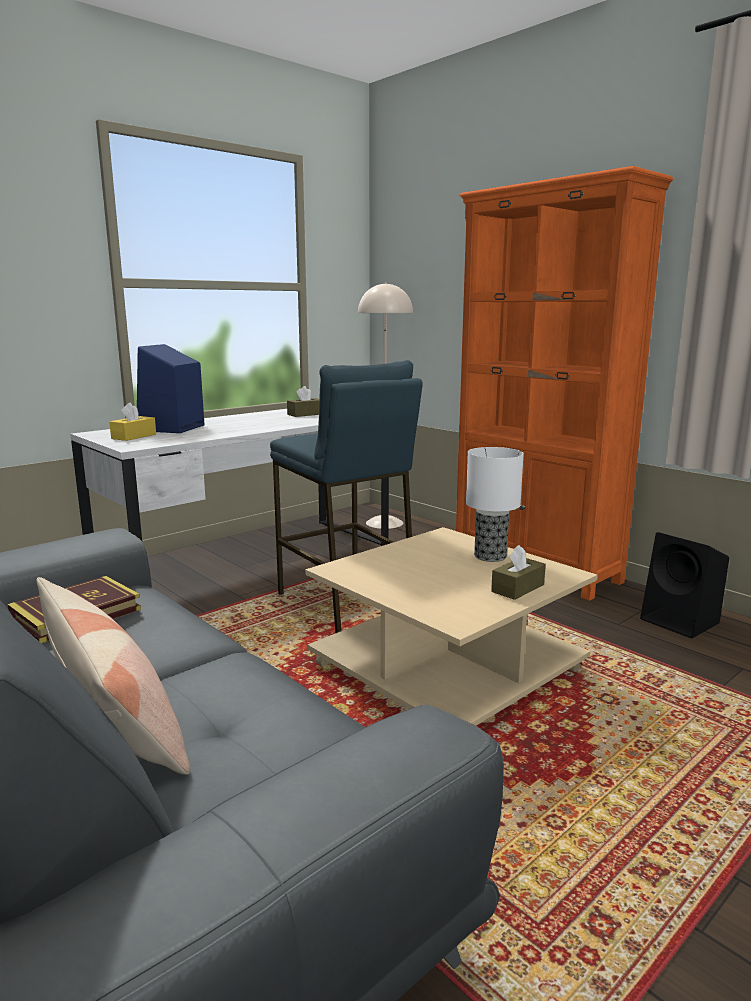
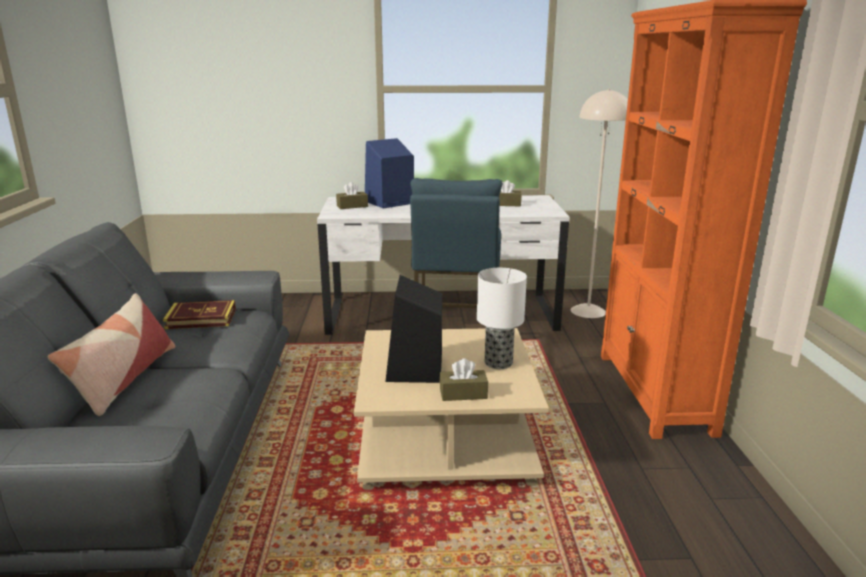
camera: 40 degrees right, 5 degrees up
yellow tissue box [109,402,156,441] -> brown tissue box [336,182,368,209]
black speaker [640,532,729,638] -> black speaker moved to [385,275,442,383]

